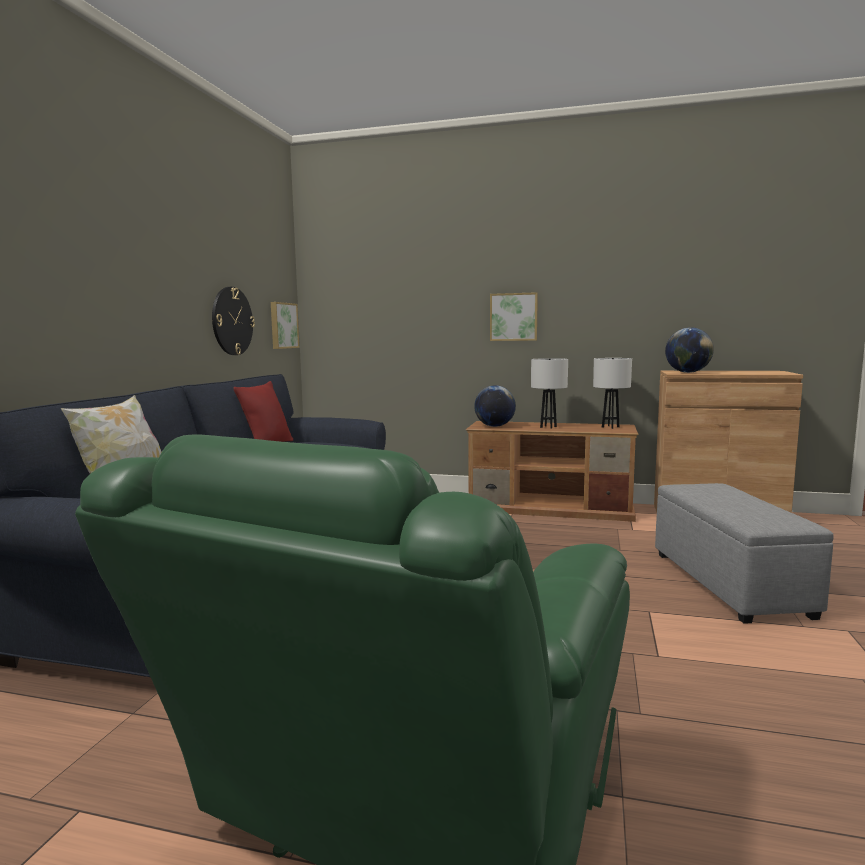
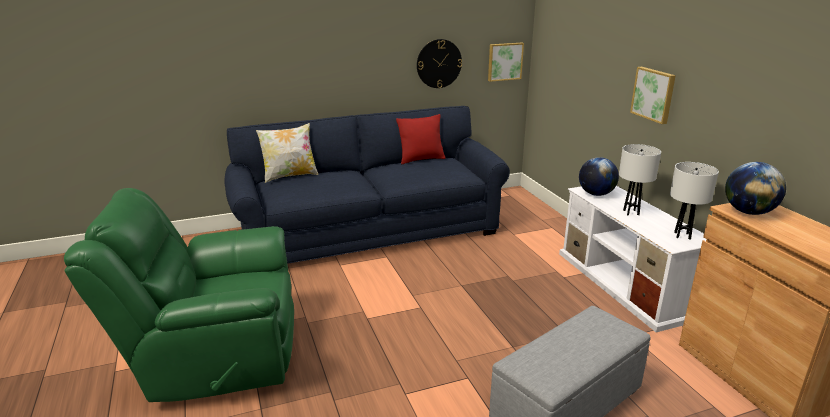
camera: 55 degrees right, 15 degrees up
brown tv stand [466,421,639,522] -> white tv stand [559,186,706,332]

